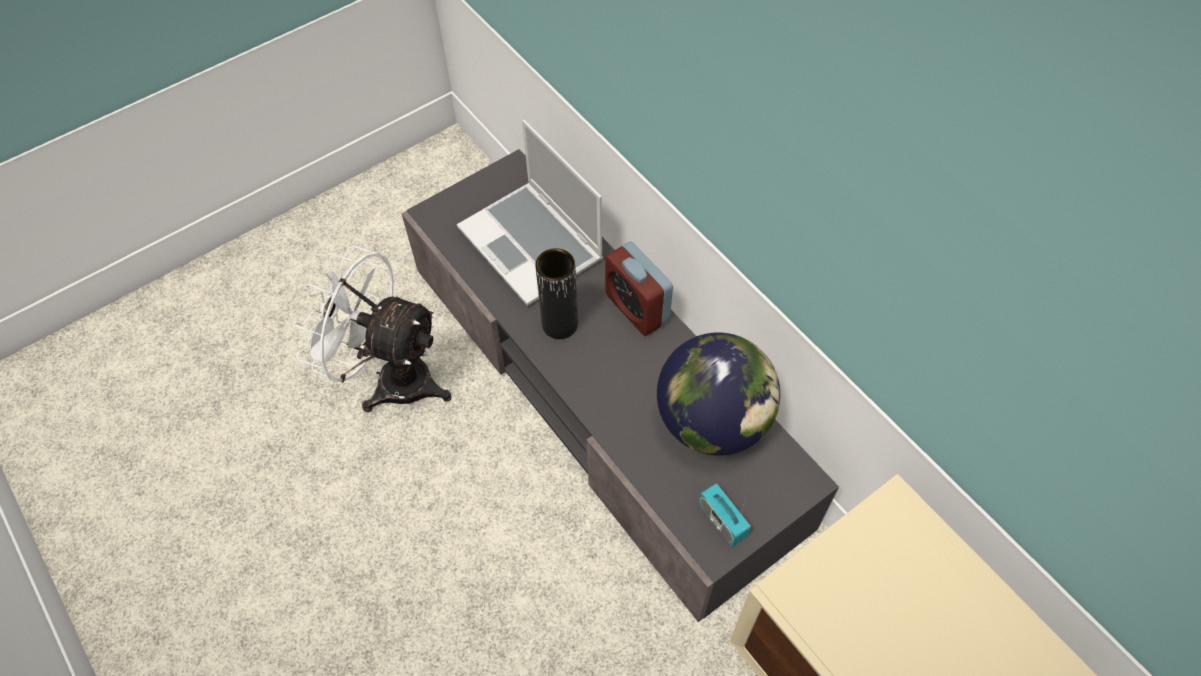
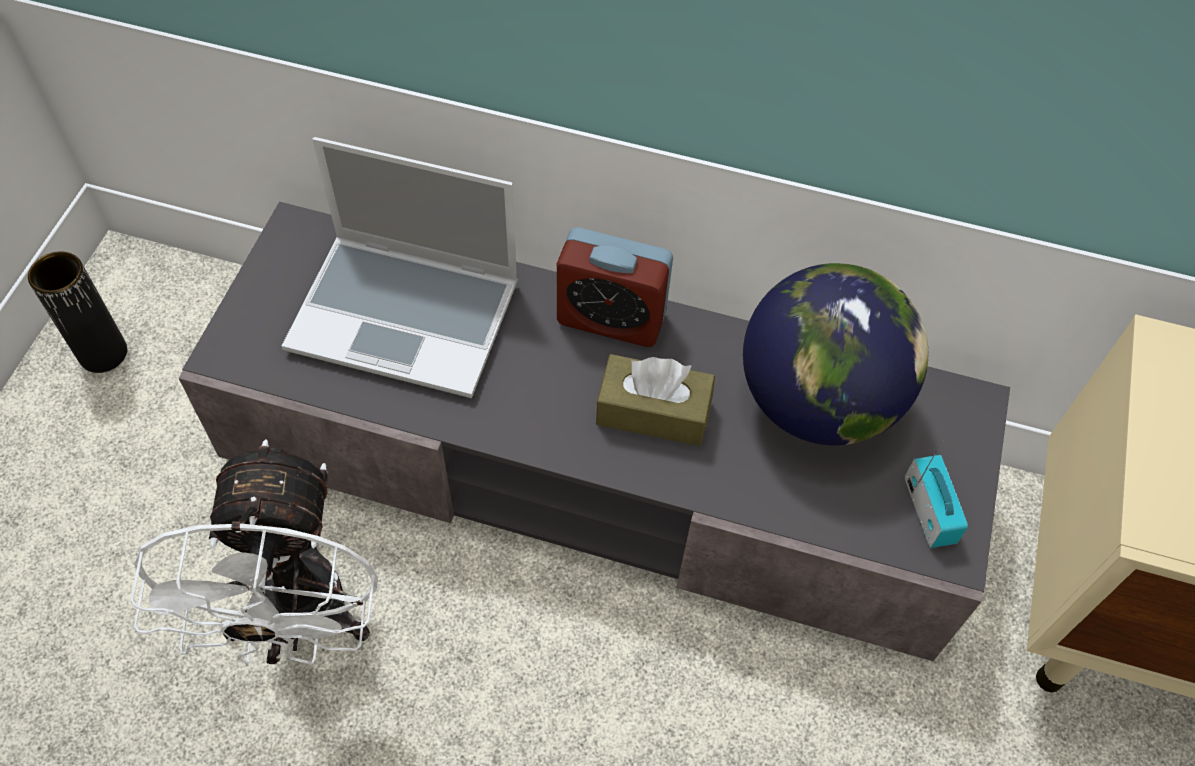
camera: 40 degrees left, 0 degrees up
white fan [294,246,451,412] -> white fan turned 75 degrees counterclockwise [131,439,378,666]
black vase [535,248,578,339] -> black vase moved to [28,251,127,373]
radio [699,483,751,547] -> radio turned 120 degrees counterclockwise [905,442,968,548]
none -> brown tissue box [596,354,715,446]

